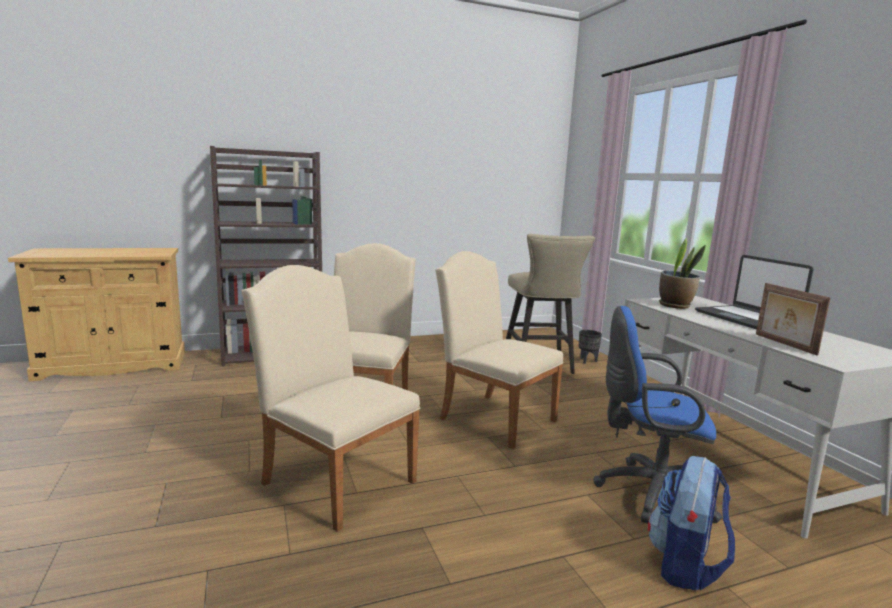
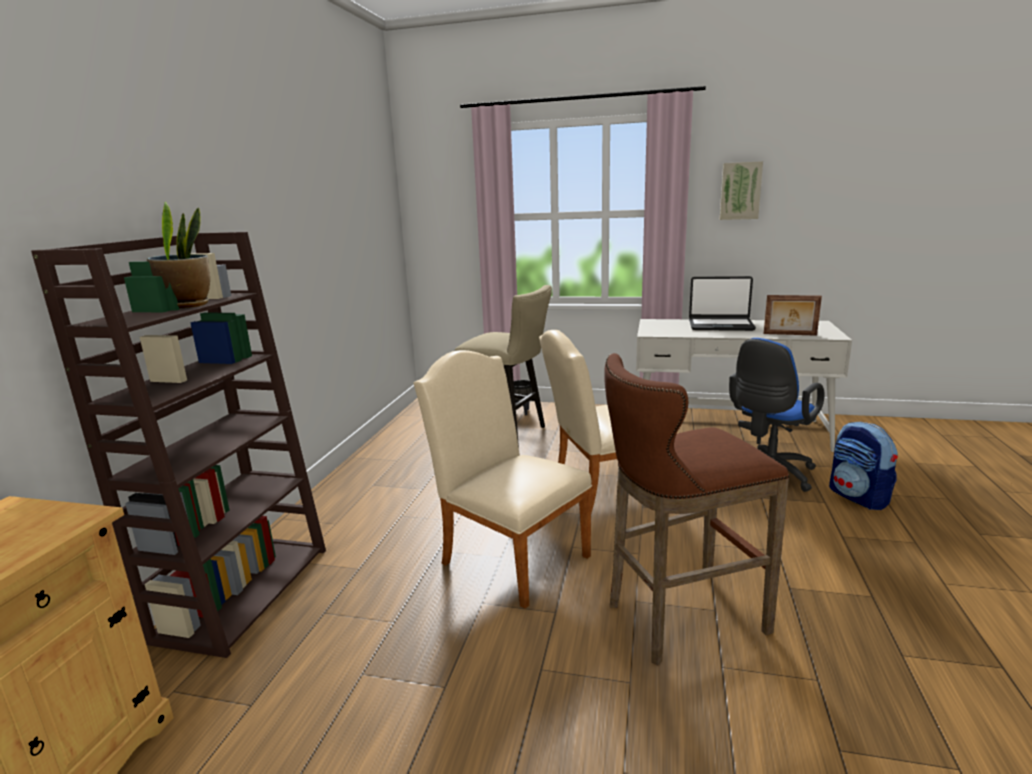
camera: 55 degrees left, 5 degrees up
beige chair [242,265,420,532] -> brown stool [604,353,789,666]
potted plant [659,238,706,309] -> potted plant moved to [147,202,210,308]
none -> picture [720,161,763,220]

